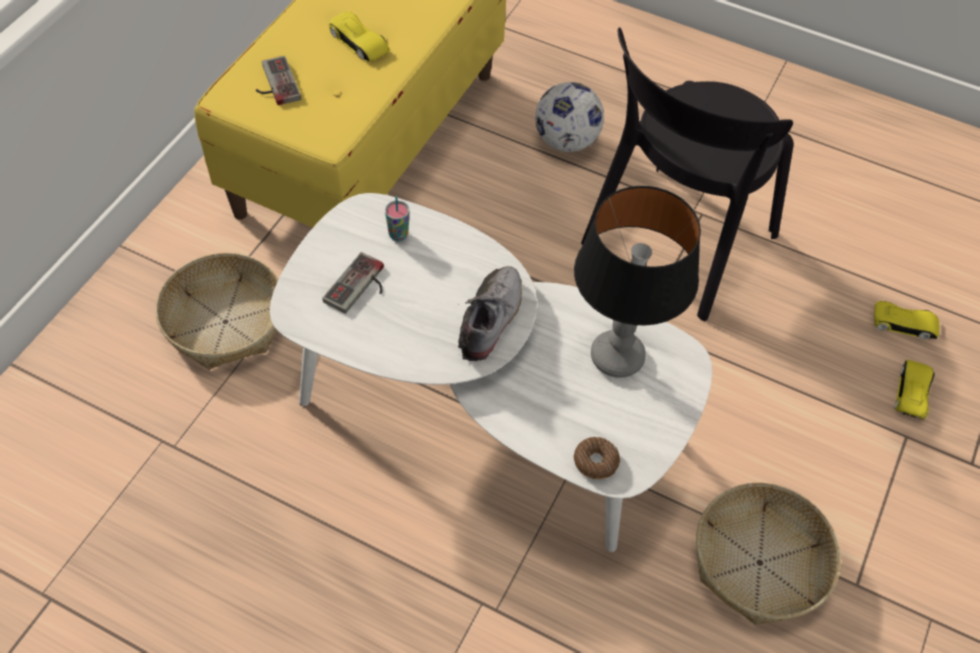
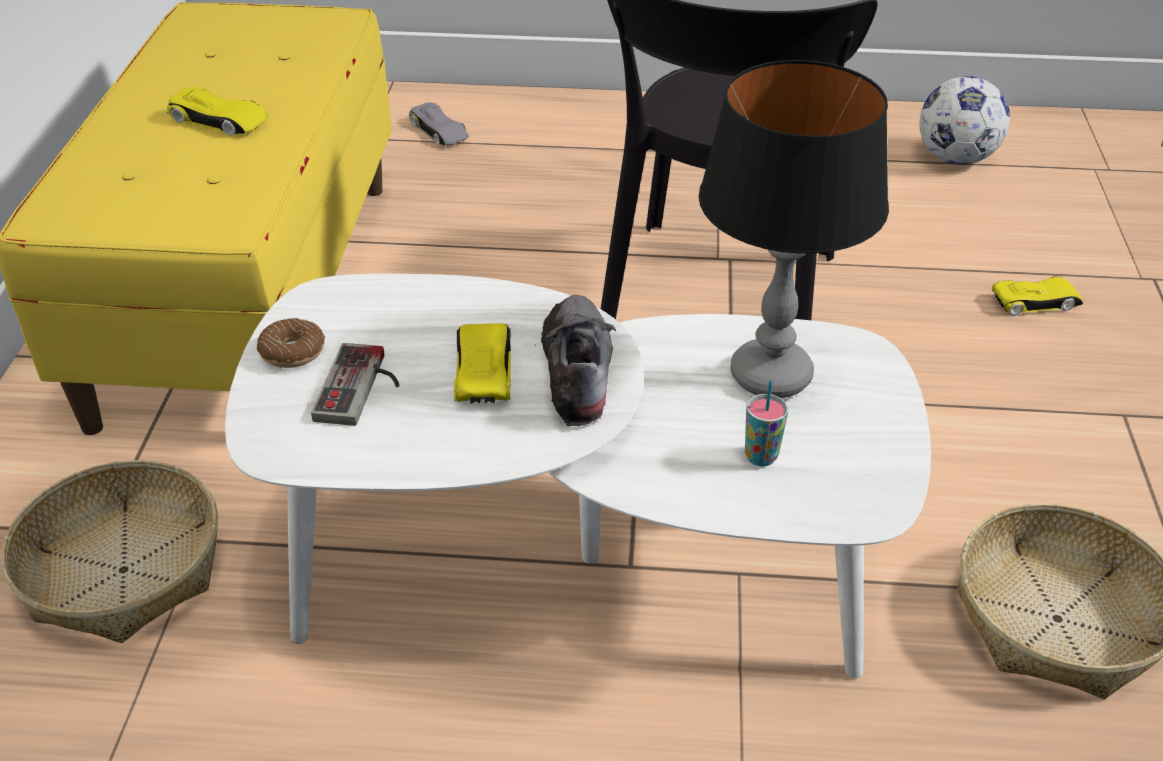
camera: 20 degrees left, 15 degrees down
game controller [256,56,301,105] -> none
cup [385,196,409,242] -> cup moved to [745,380,788,467]
football [535,82,604,152] -> football moved to [919,76,1010,165]
donut [574,437,620,480] -> donut moved to [257,318,325,368]
yellow toy car [895,360,935,419] -> yellow toy car moved to [454,323,511,404]
none -> grey toy car [409,103,469,146]

